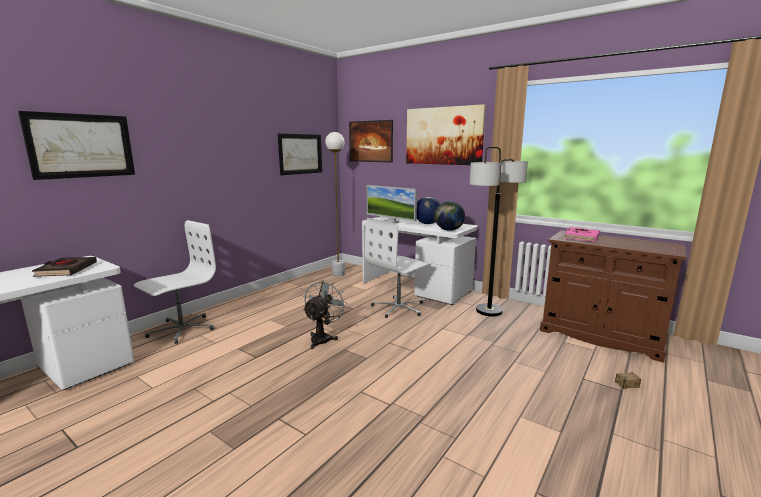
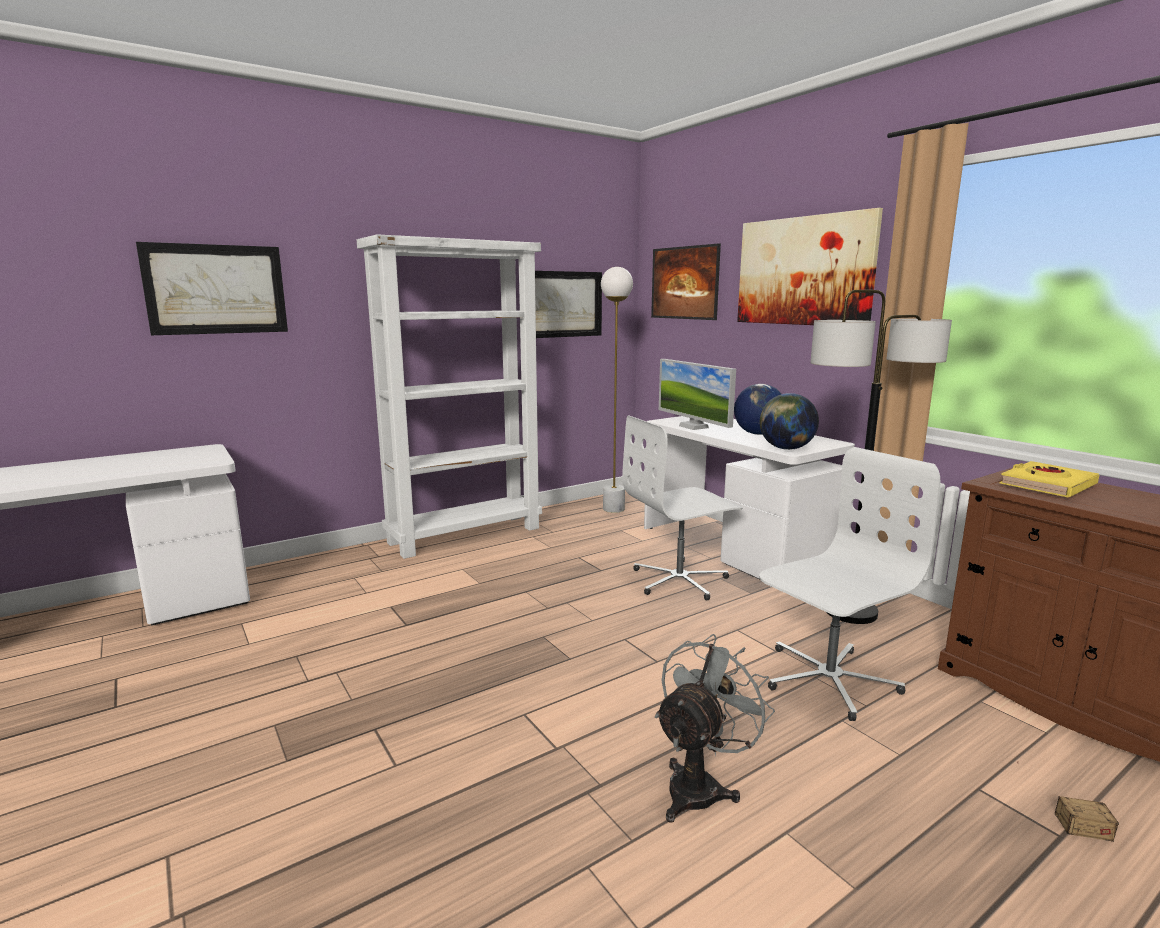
camera: 20 degrees right, 0 degrees up
black book [32,257,97,277] -> none
white office chair [134,220,216,344] -> white office chair moved to [759,447,940,721]
grey fan [303,280,348,349] -> grey fan moved to [655,634,775,823]
pink book [564,227,600,242] -> yellow book [999,461,1099,497]
none -> white bookcase [357,234,542,559]

